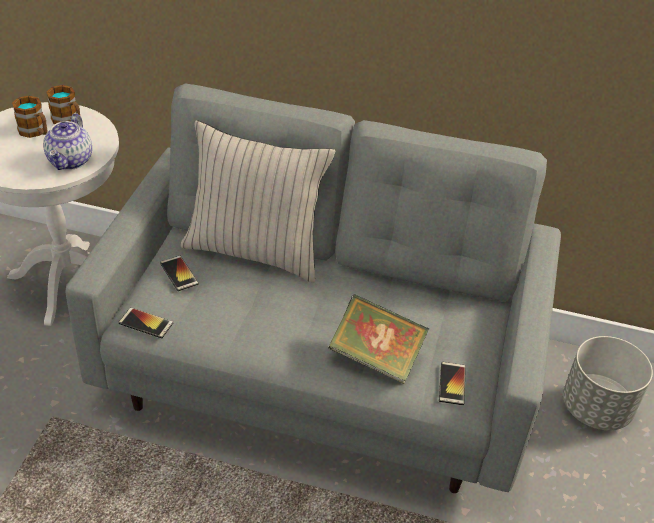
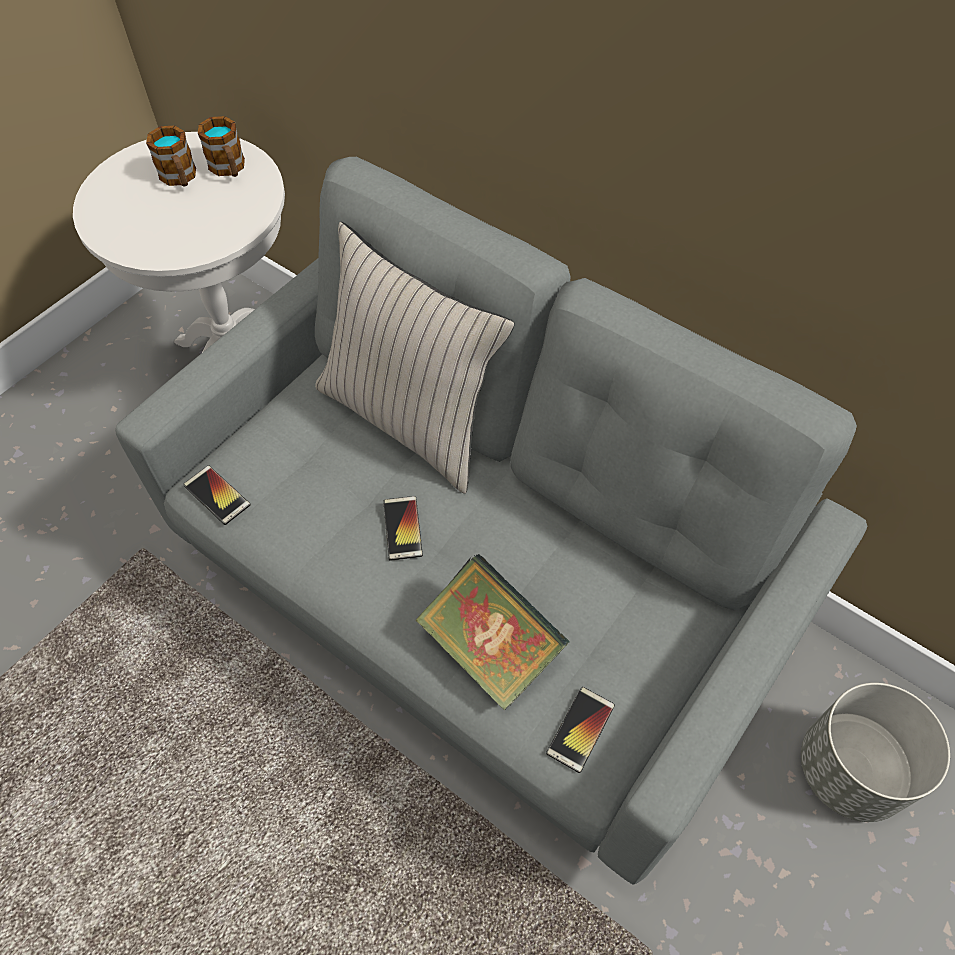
camera: 25 degrees right, 15 degrees up
teapot [43,113,92,170] -> none
phone [160,256,199,291] -> phone moved to [383,496,423,561]

